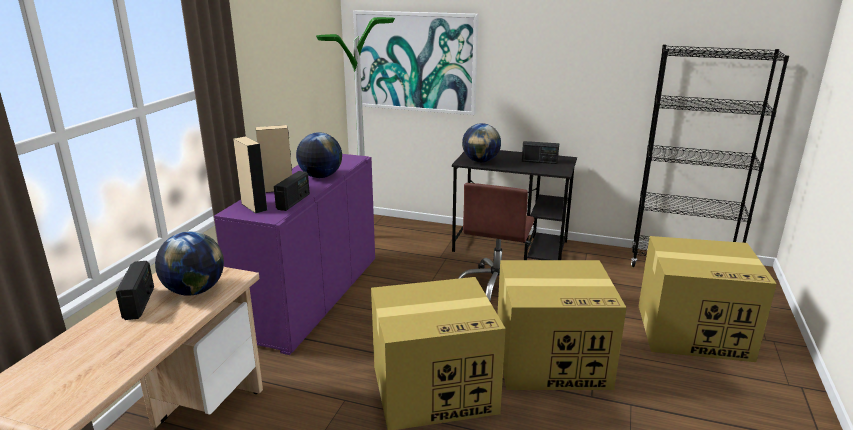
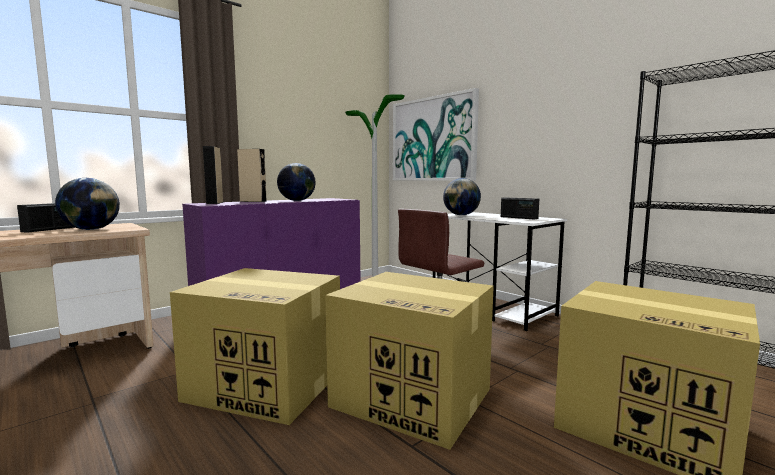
camera: 30 degrees right, 15 degrees down
radio [274,171,310,211] -> none
black desk [452,150,577,260] -> white desk [433,212,567,331]

